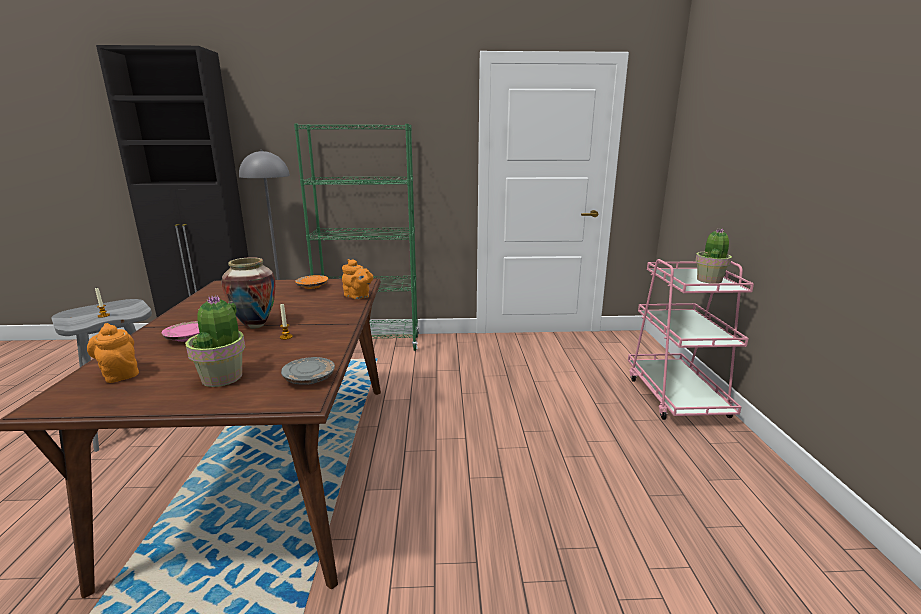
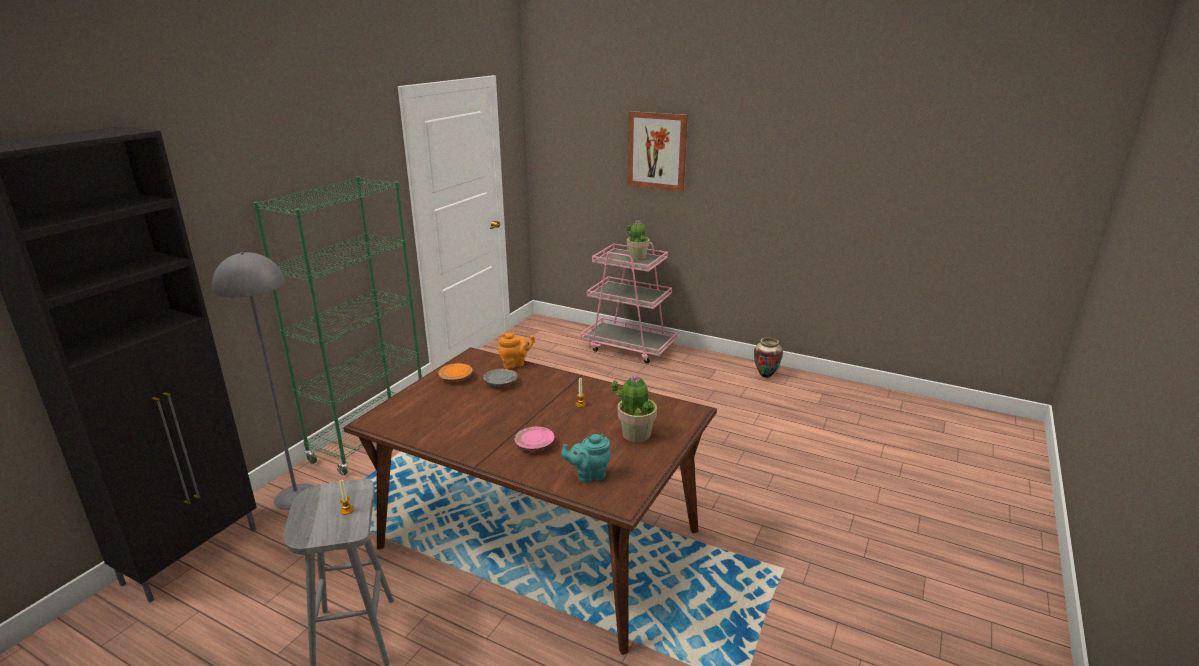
camera: 60 degrees left, 5 degrees up
orange teapot [87,323,139,383] -> turquoise teapot [561,434,611,483]
vase [221,257,275,329] -> vase moved to [754,337,783,378]
grey plate [281,357,335,385] -> grey plate moved to [483,369,518,387]
none -> picture [628,111,688,192]

